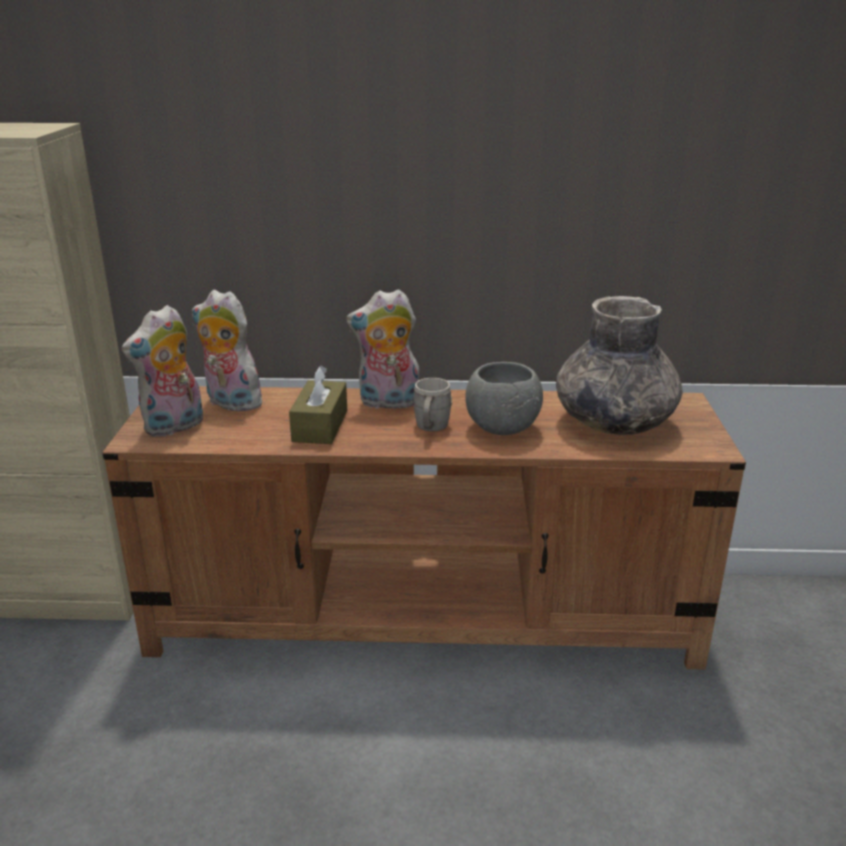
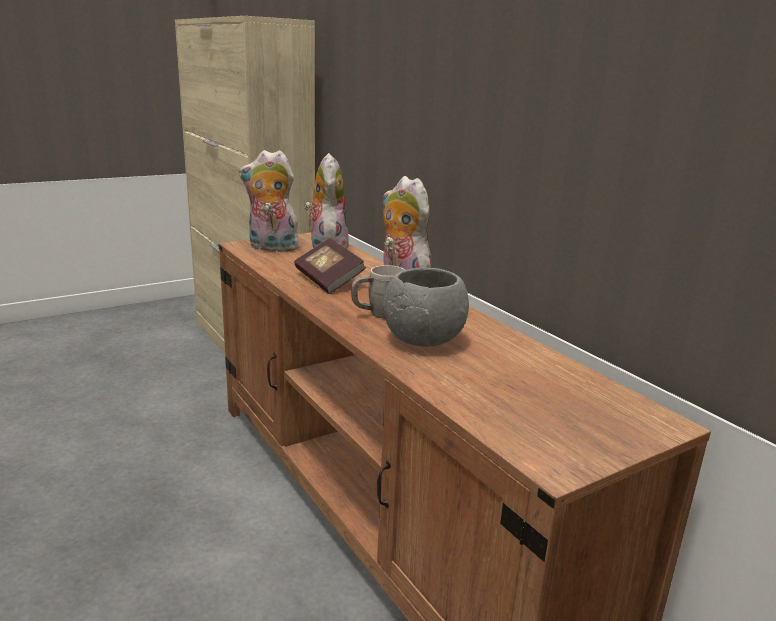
camera: 55 degrees right, 5 degrees down
brown tissue box [289,366,347,444] -> book [294,238,366,294]
grey vase [556,296,683,435] -> none

